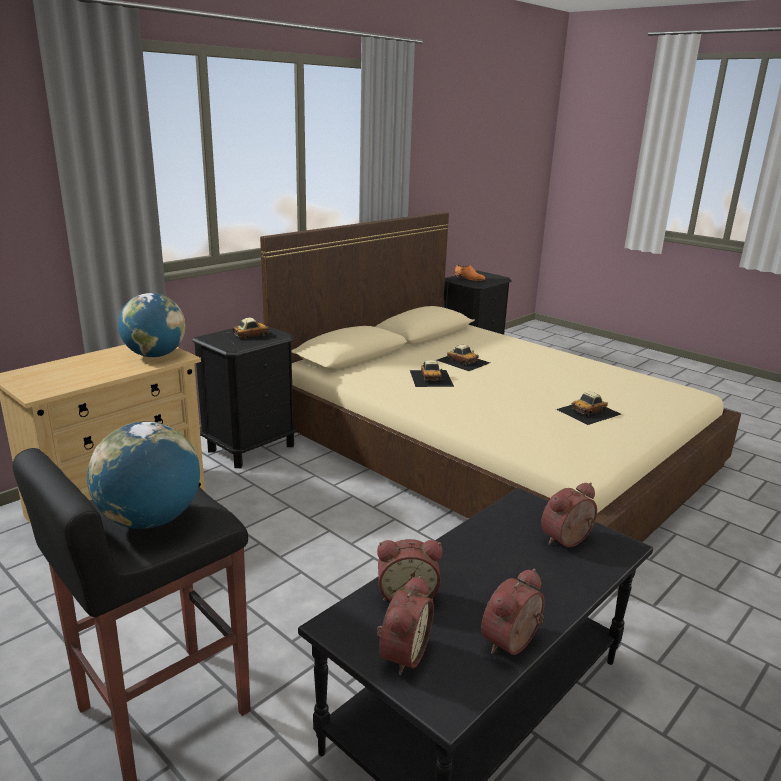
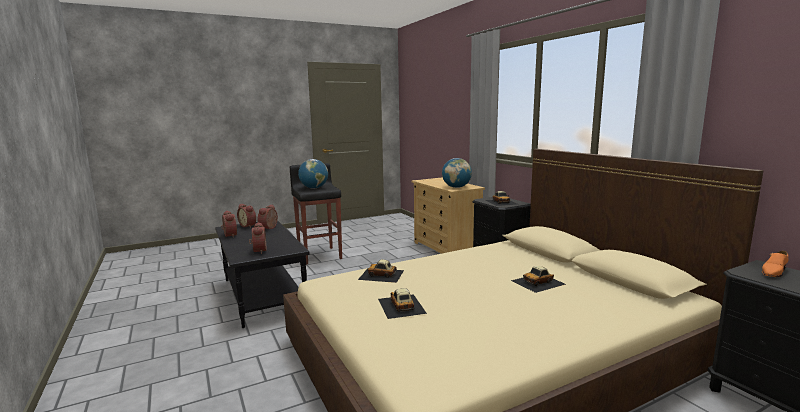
camera: 110 degrees right, 10 degrees down
toy car [410,360,454,387] -> toy car moved to [358,259,404,283]

